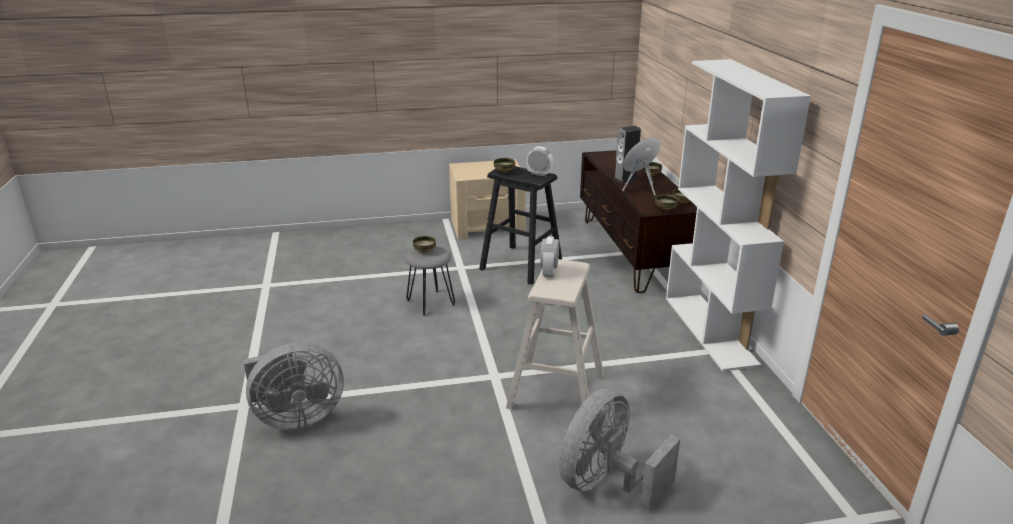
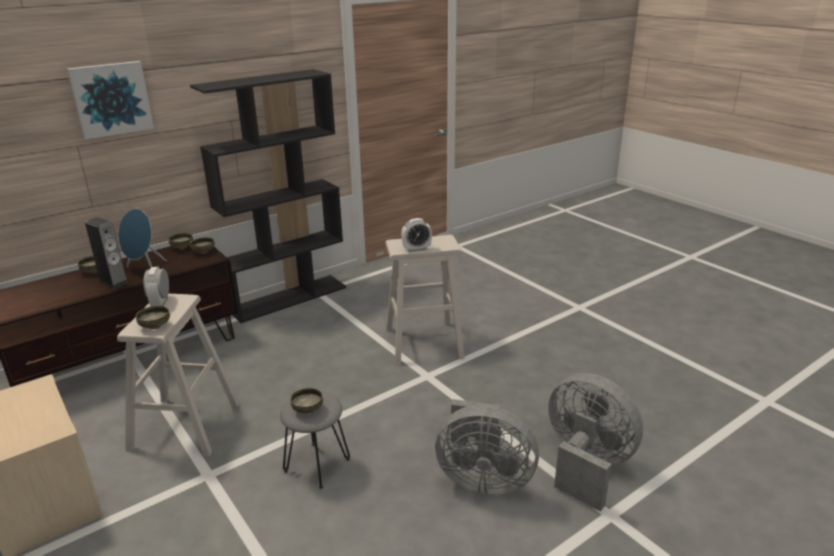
camera: 115 degrees left, 0 degrees up
black stool [479,166,562,285] -> beige stool [117,294,239,456]
grey fan [559,389,680,511] -> grey fan moved to [435,399,539,495]
white bookcase [666,59,811,371] -> black bookcase [190,69,346,323]
none -> picture [67,61,154,139]

